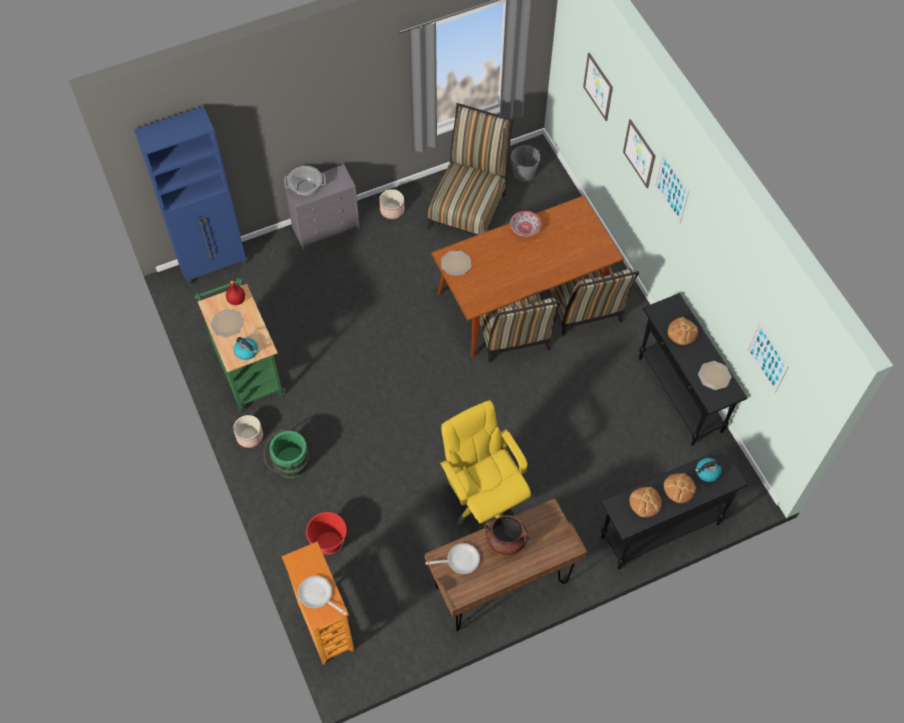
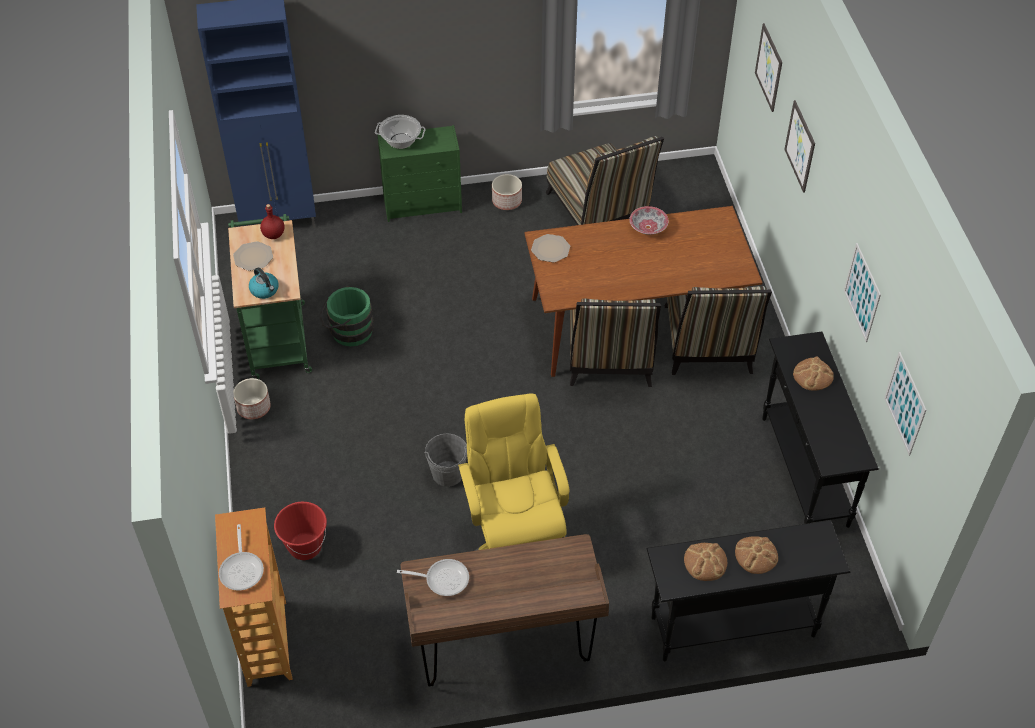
camera: 15 degrees right, 10 degrees down
green bucket [264,430,310,478] -> green bucket moved to [319,286,374,346]
grey dresser [285,164,360,249] -> green dresser [378,125,462,222]
frying pan [298,576,347,615] -> frying pan turned 150 degrees counterclockwise [219,524,264,591]
chair [427,103,513,235] -> chair turned 120 degrees clockwise [546,136,664,225]
brown cooking pot [485,515,529,555] -> none
grey bucket [511,145,540,182] -> grey bucket moved to [425,434,467,487]
picture [654,152,689,223] -> picture moved to [844,243,881,342]
kettle [695,458,722,482] -> none
plate [698,361,732,390] -> none

